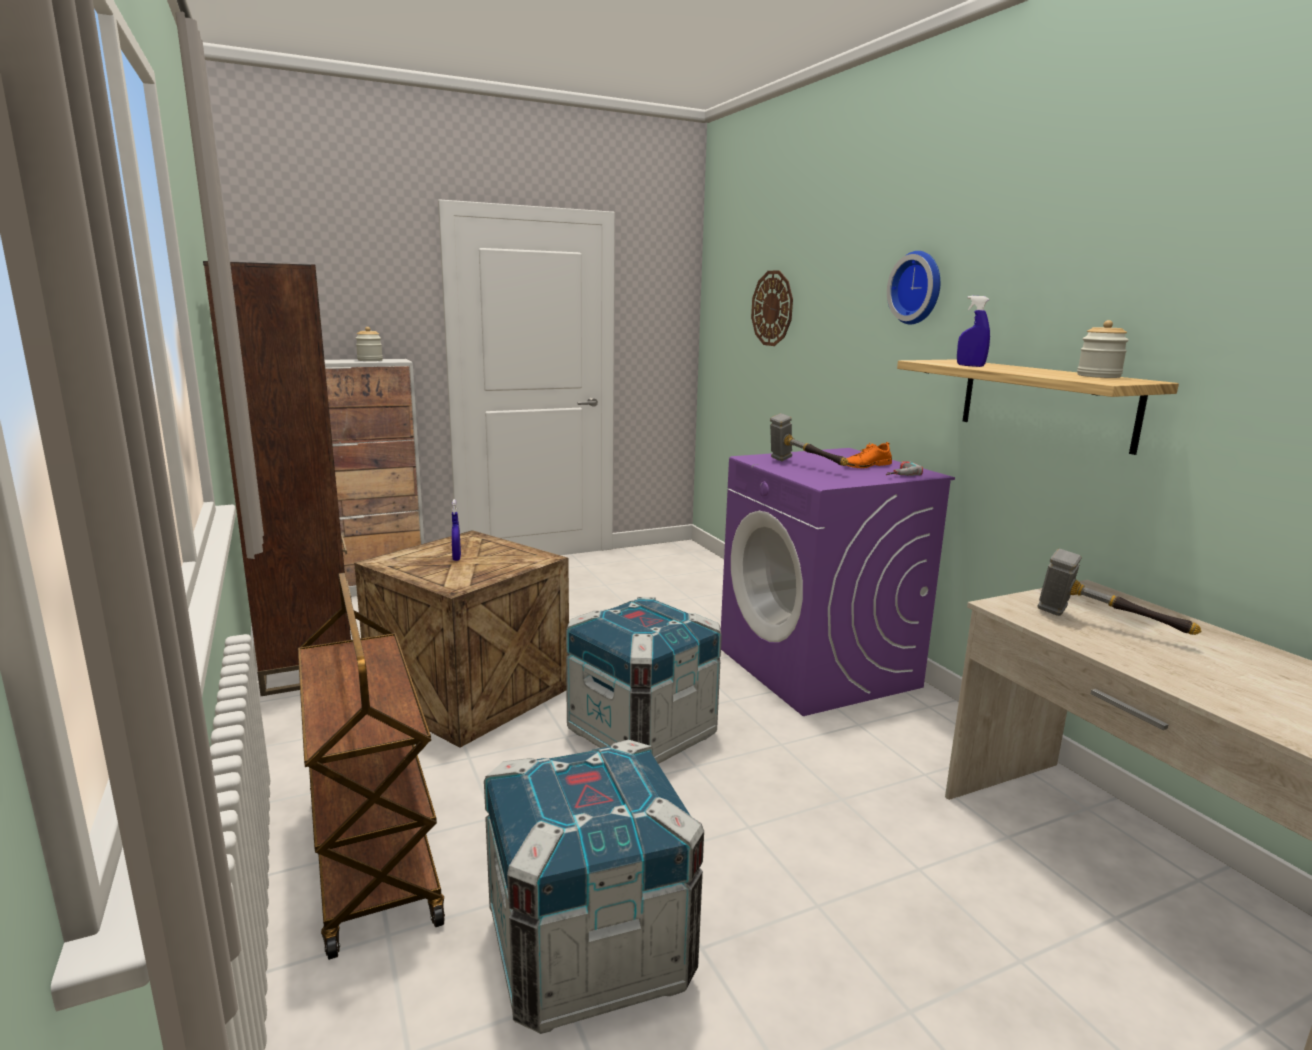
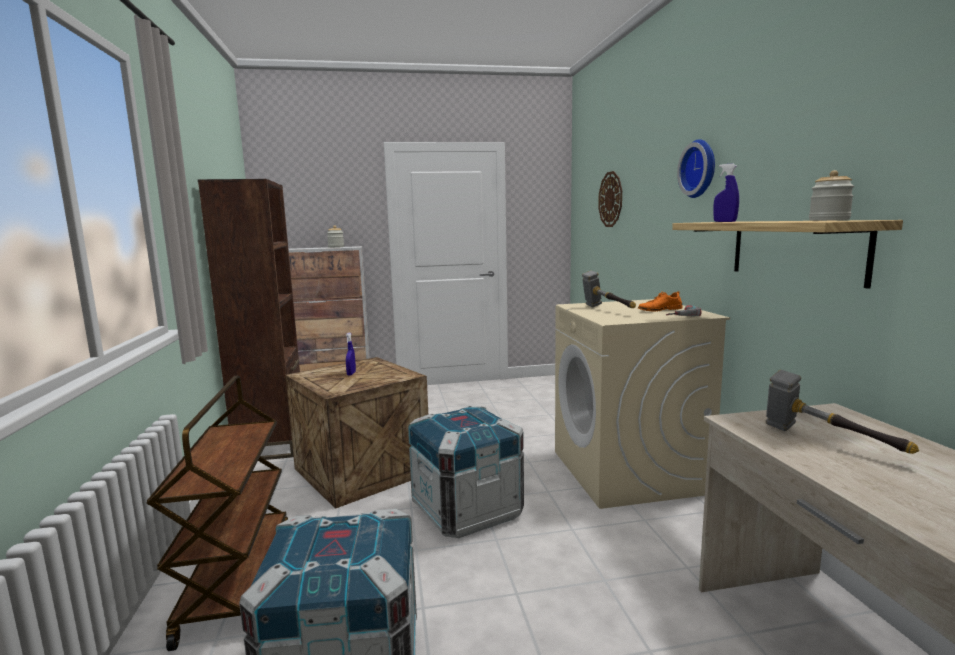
camera: 15 degrees right, 5 degrees down
purple washing machine [721,448,955,716] -> beige washing machine [555,299,730,509]

